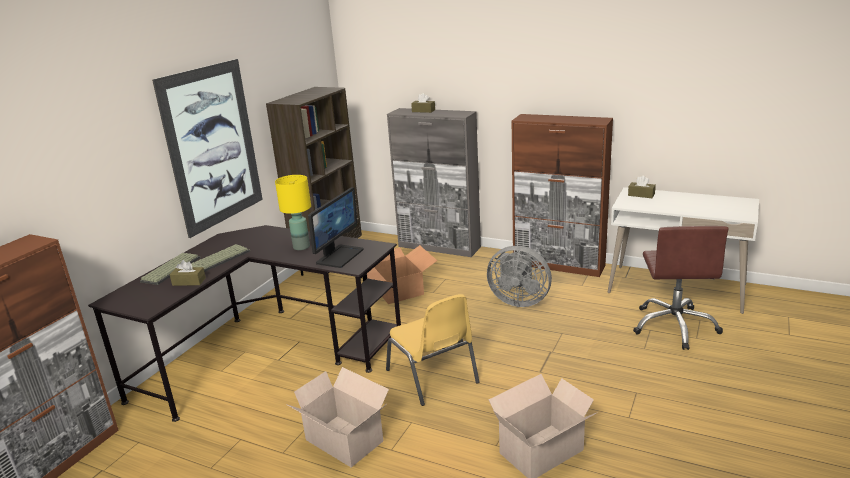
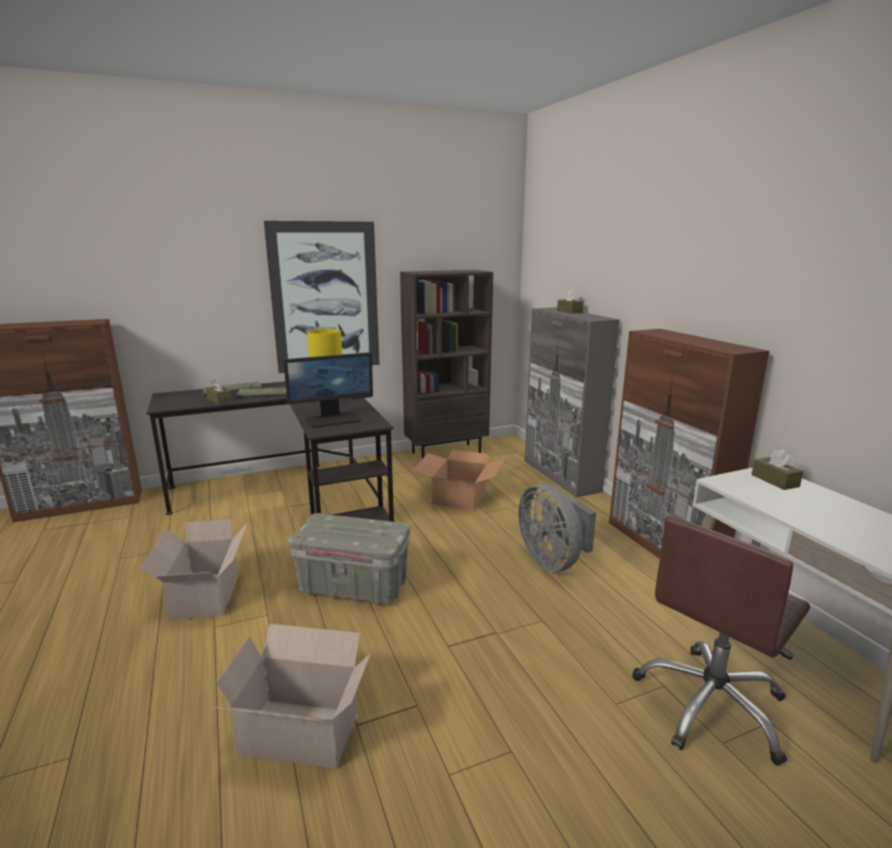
camera: 40 degrees right, 5 degrees down
yellow chair [386,294,479,406] -> grey storage box [288,513,410,605]

